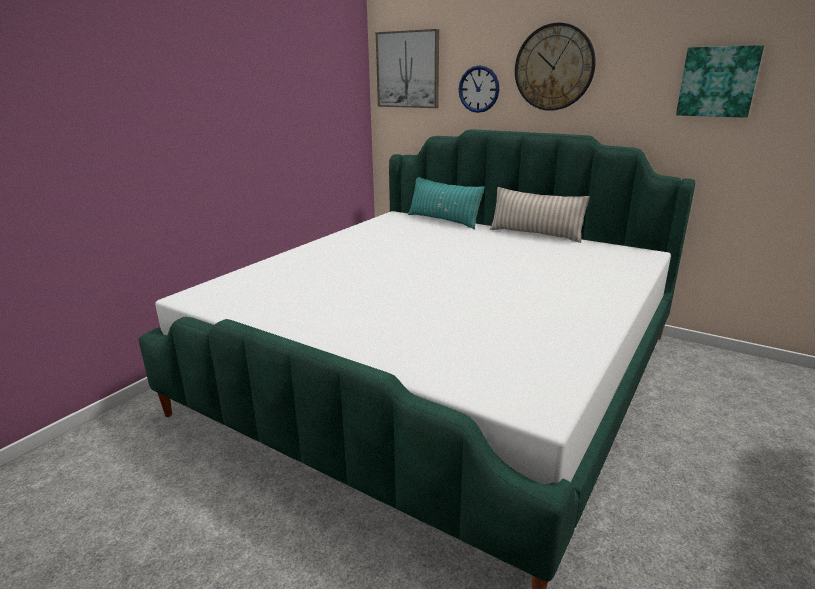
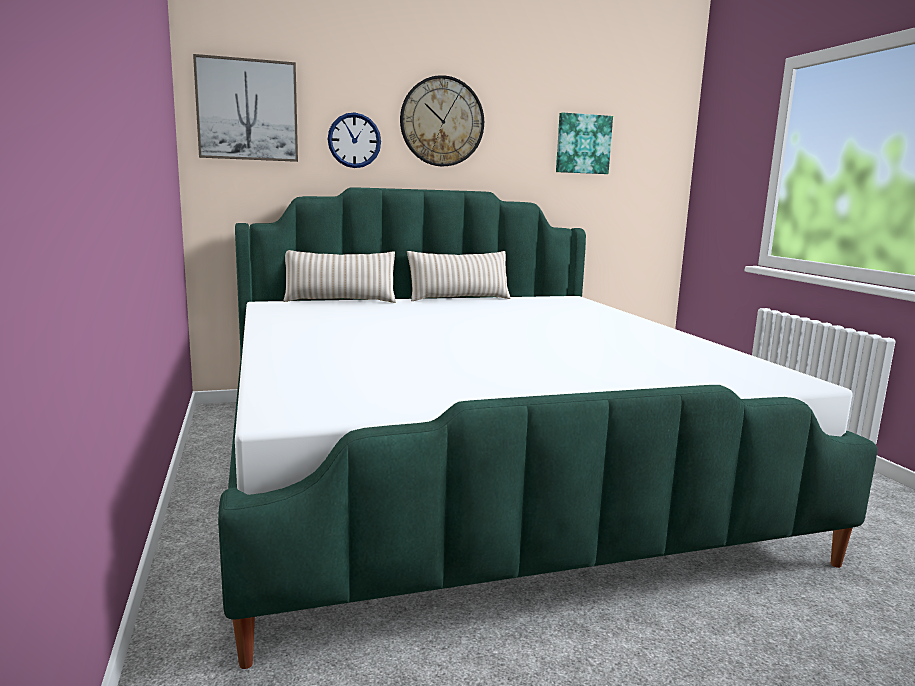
camera: 50 degrees left, 10 degrees down
turquoise pillow [408,177,485,229] -> beige pillow [283,250,396,303]

